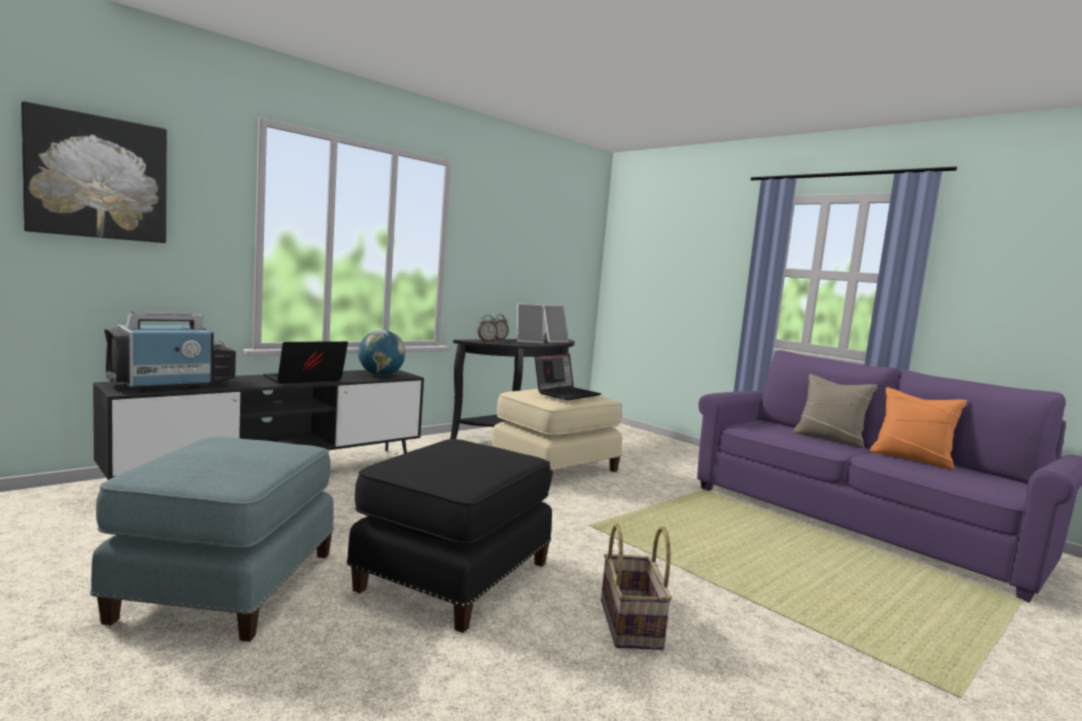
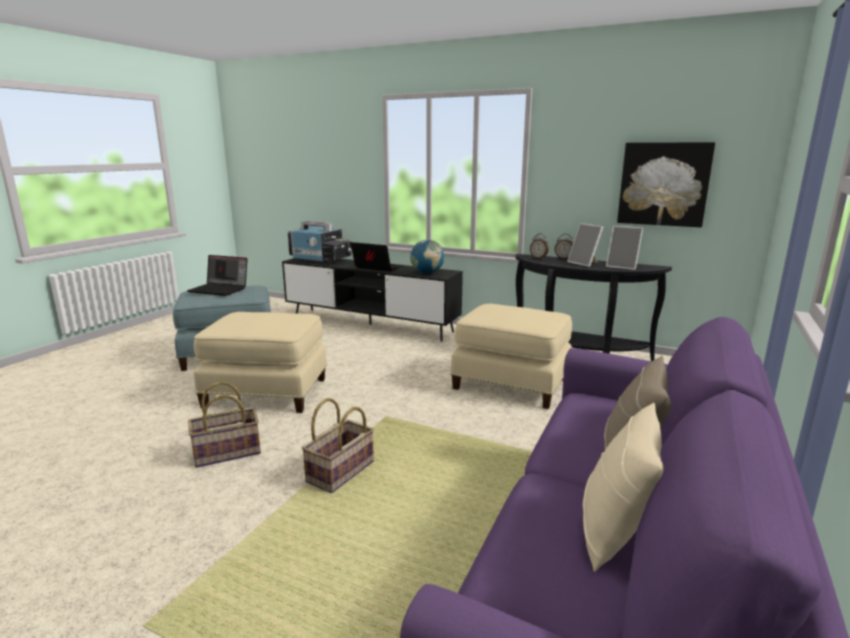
camera: 70 degrees right, 10 degrees up
picture [21,101,167,243] -> picture moved to [617,142,715,227]
black ottoman [347,439,552,633] -> beige ottoman [194,312,327,413]
laptop [535,353,601,400] -> laptop moved to [187,255,247,296]
orange pillow [870,387,967,470] -> beige pillow [583,402,664,572]
none -> basket [302,398,374,493]

